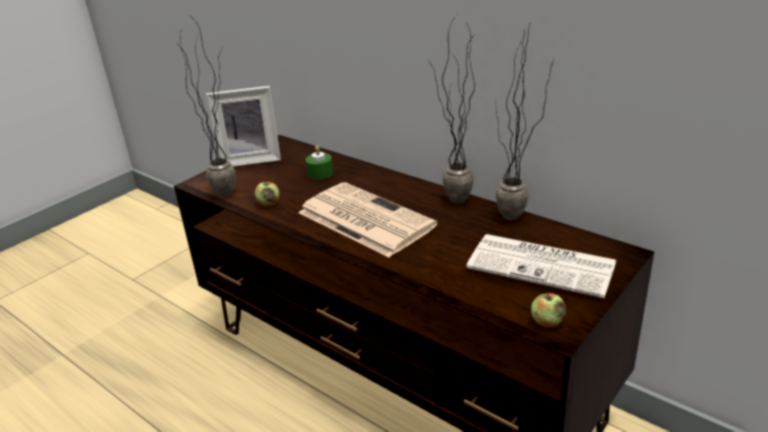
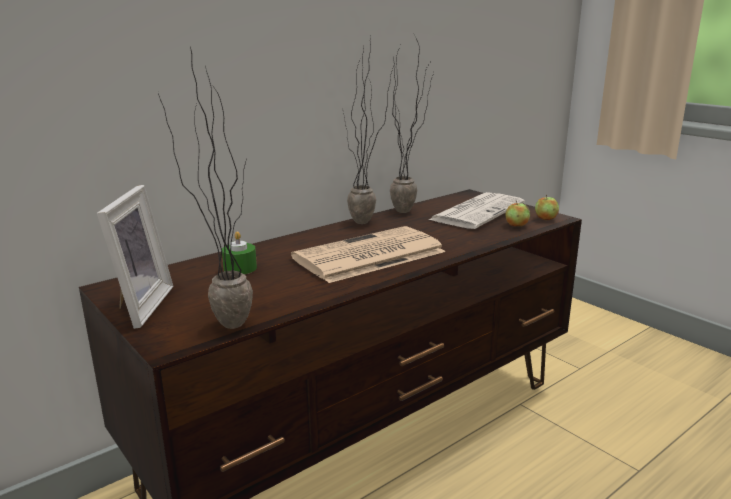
camera: 80 degrees left, 10 degrees down
apple [255,179,279,207] -> apple moved to [506,200,530,227]

